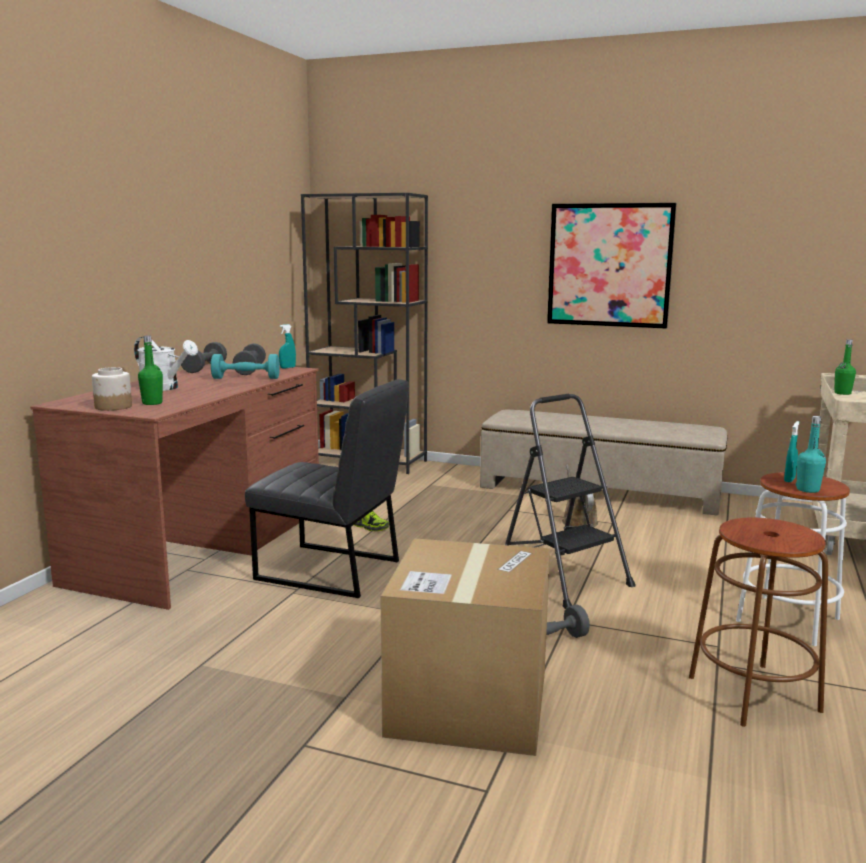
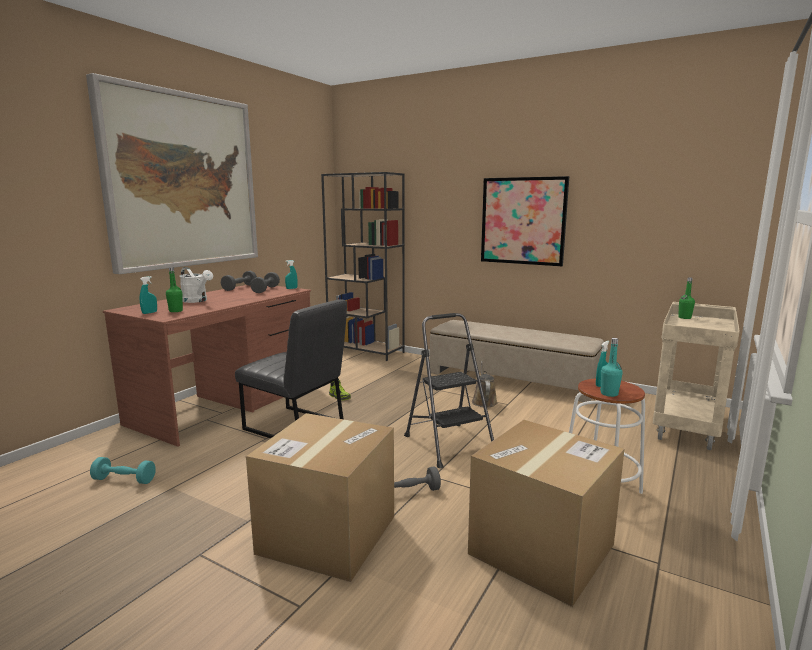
camera: 10 degrees right, 0 degrees up
jar [92,367,132,411] -> turquoise spray bottle [140,276,157,314]
turquoise dumbbell [211,354,280,379] -> turquoise dumbbell moved to [90,457,156,484]
brown stool [689,518,828,727] -> cardboard box [468,420,624,607]
none -> picture [86,73,258,274]

